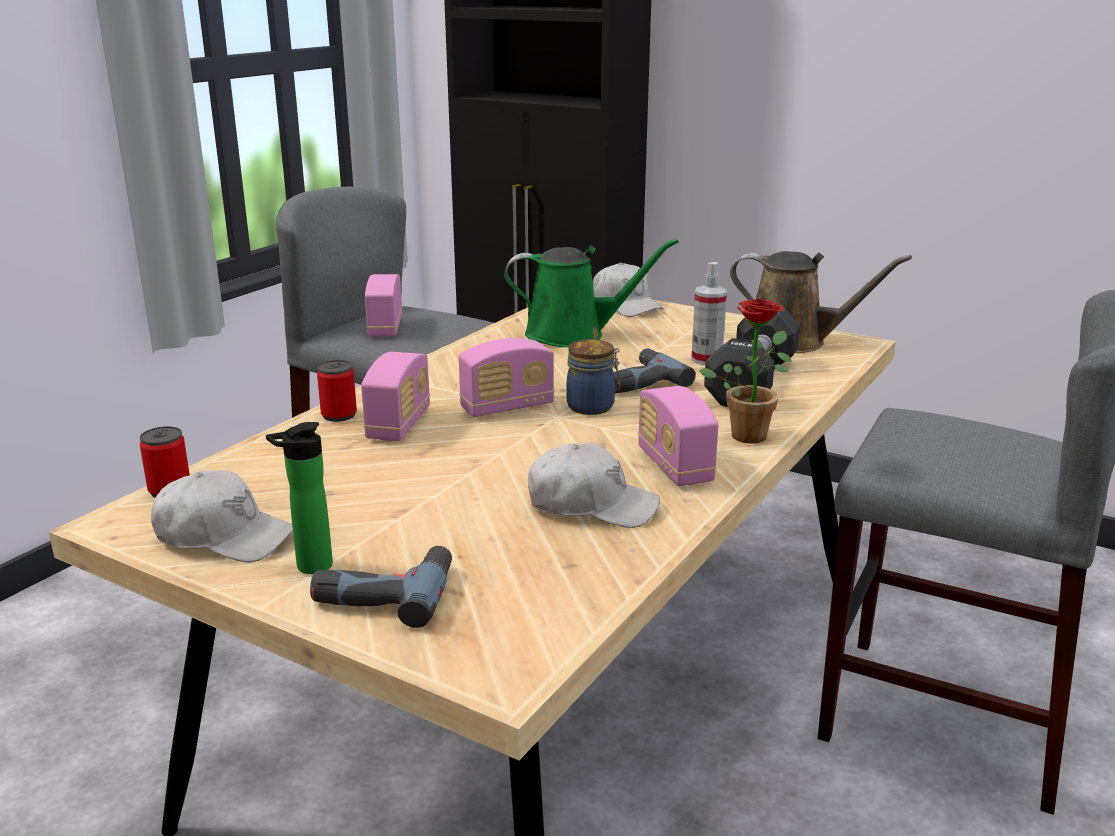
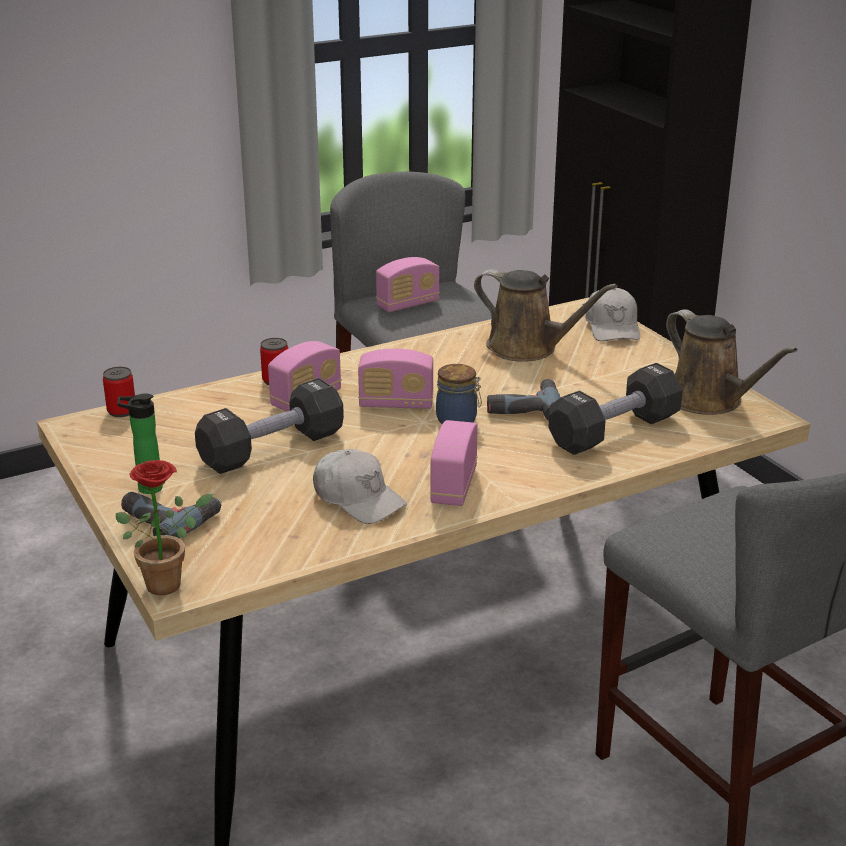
camera: 30 degrees right, 5 degrees up
white cap [151,470,293,562] -> none
radio [365,274,403,338] -> radio turned 150 degrees counterclockwise [376,257,440,312]
green watering can [504,239,679,347] -> brown watering can [474,269,618,362]
spray bottle [691,262,727,365] -> none
potted plant [699,299,792,443] -> potted plant moved to [116,460,213,595]
none -> black dumbbell [195,378,344,474]

